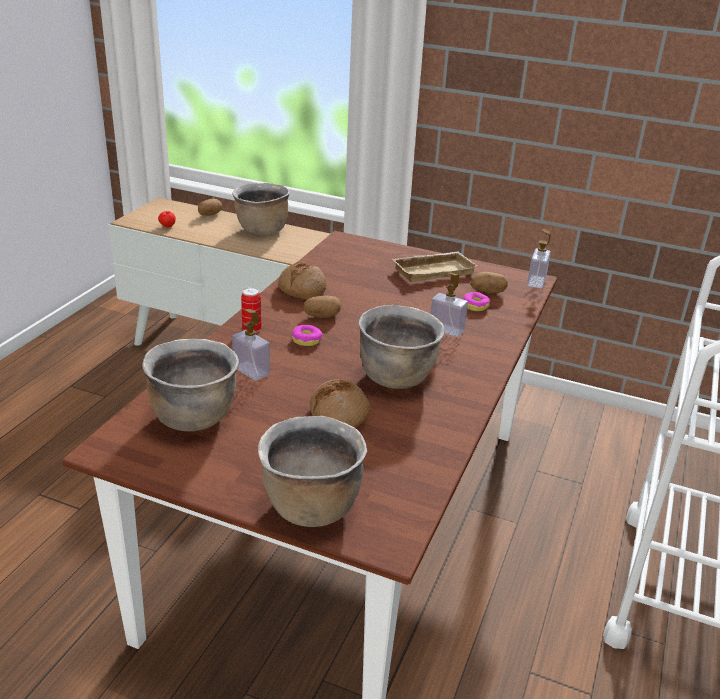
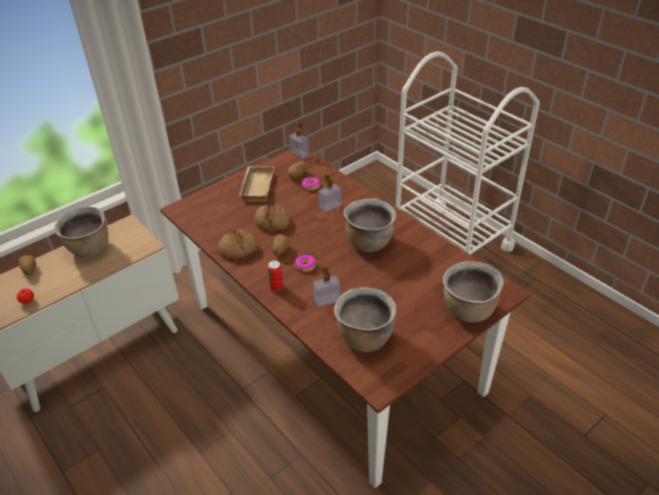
camera: 60 degrees left, 10 degrees up
bread [309,379,370,428] -> bread moved to [255,204,290,230]

